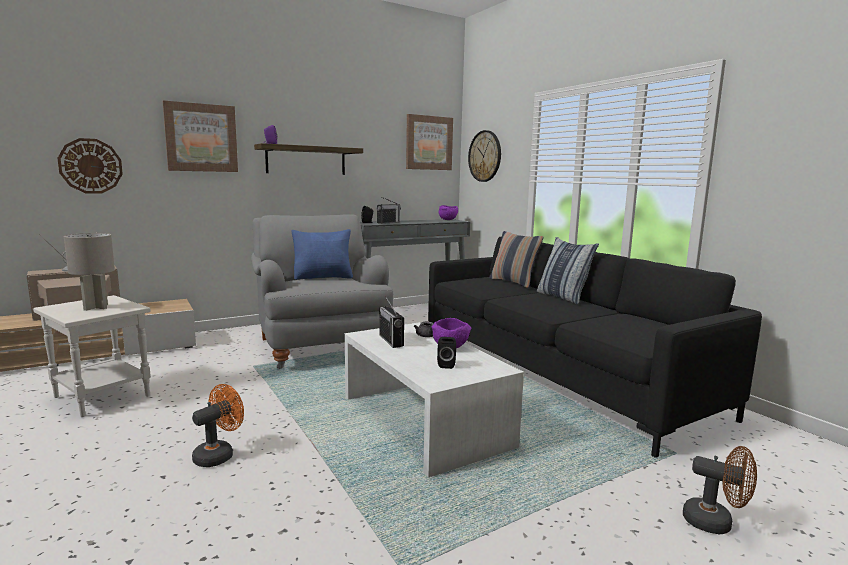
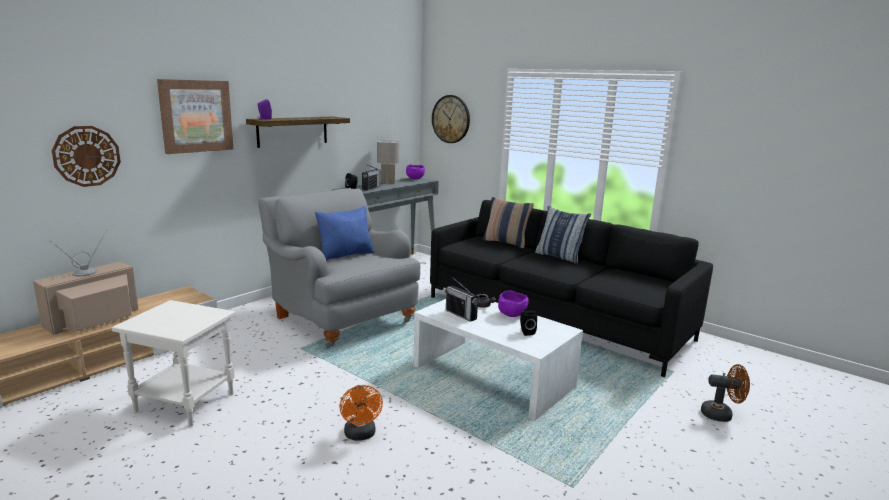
camera: 20 degrees left, 5 degrees up
grey table lamp [64,233,115,311] -> grey table lamp moved to [377,141,399,184]
orange fan [192,384,244,467] -> orange fan turned 150 degrees clockwise [339,385,383,441]
picture [406,114,453,170] -> none

